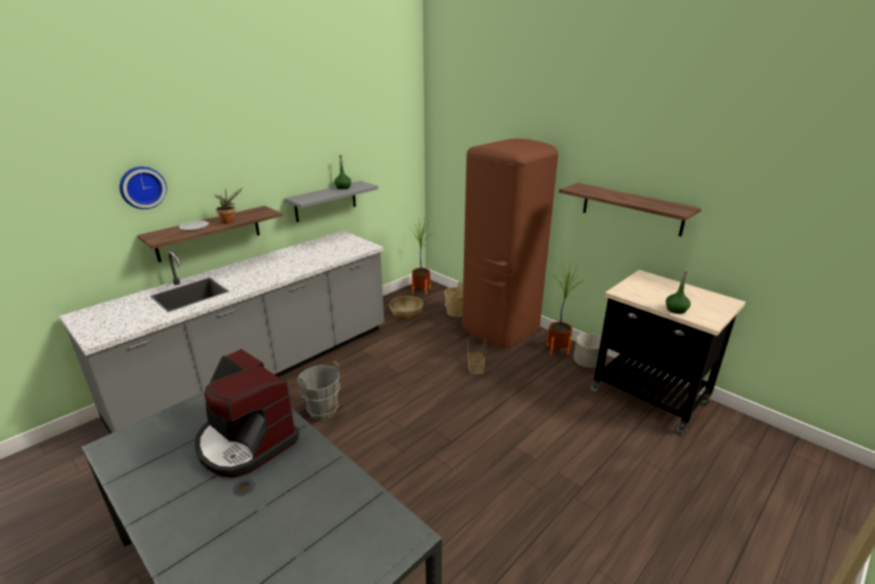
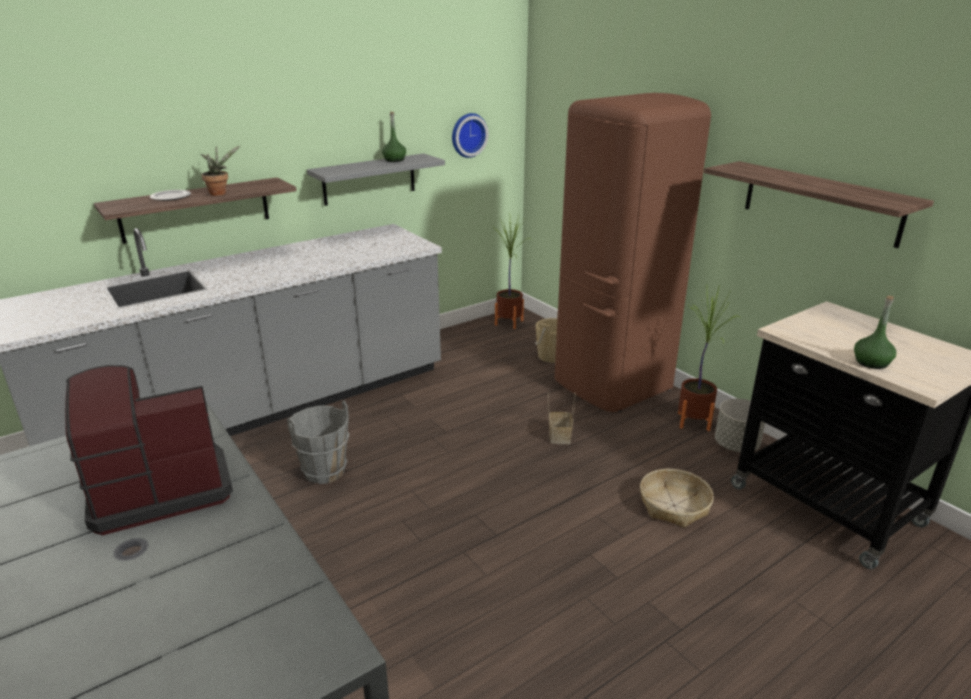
camera: 10 degrees right, 0 degrees up
wall clock [120,167,167,209] -> wall clock moved to [452,113,488,158]
coffee machine [195,349,299,478] -> coffee machine turned 105 degrees clockwise [65,365,233,535]
basket [389,296,423,319] -> basket moved to [640,469,714,528]

